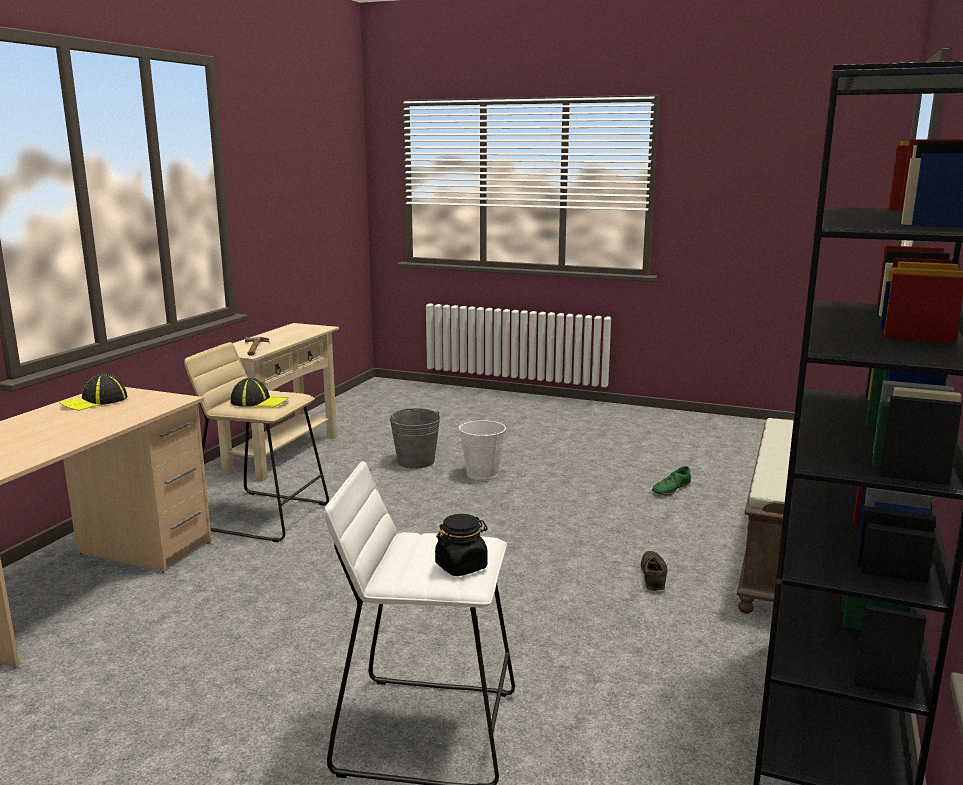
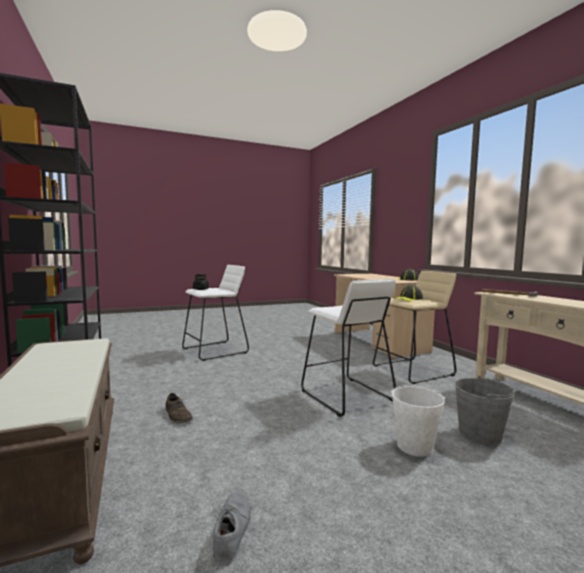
camera: 135 degrees right, 10 degrees down
green shoe [652,466,691,495] -> grey shoe [213,492,250,562]
none -> white stool [301,279,396,417]

